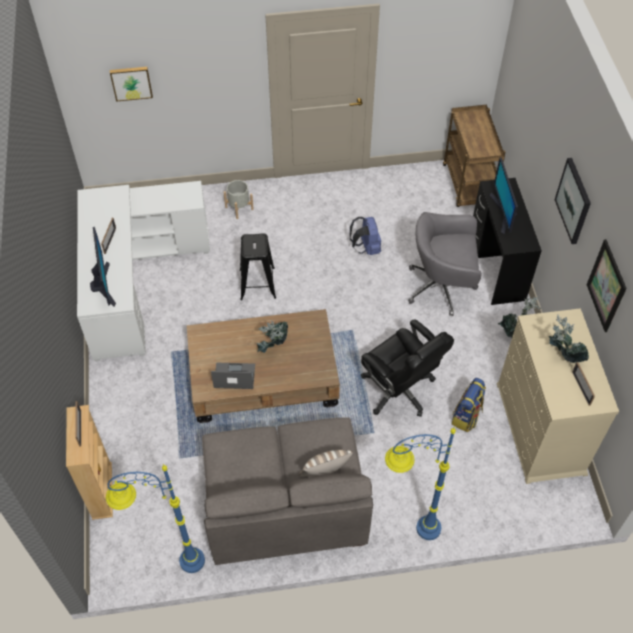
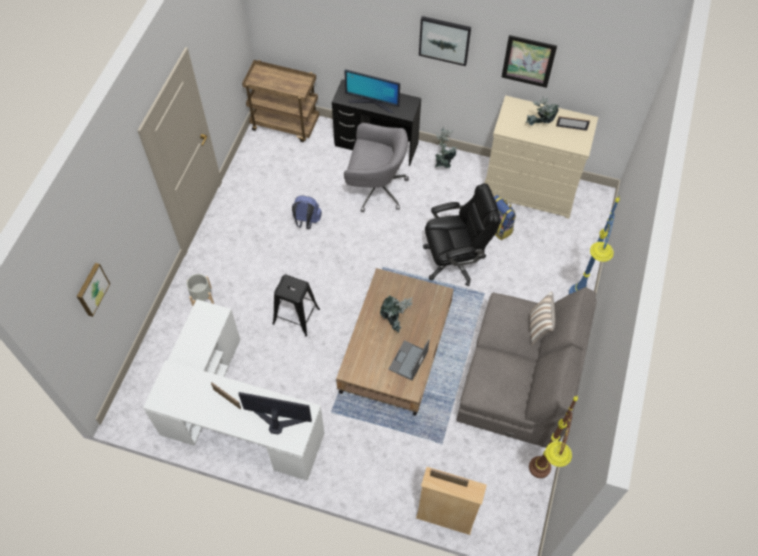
camera: 65 degrees left, 5 degrees up
blue floor lamp [106,464,205,573] -> brown floor lamp [529,396,578,478]
grey office chair [408,212,482,316] -> grey office chair turned 105 degrees counterclockwise [344,123,409,213]

